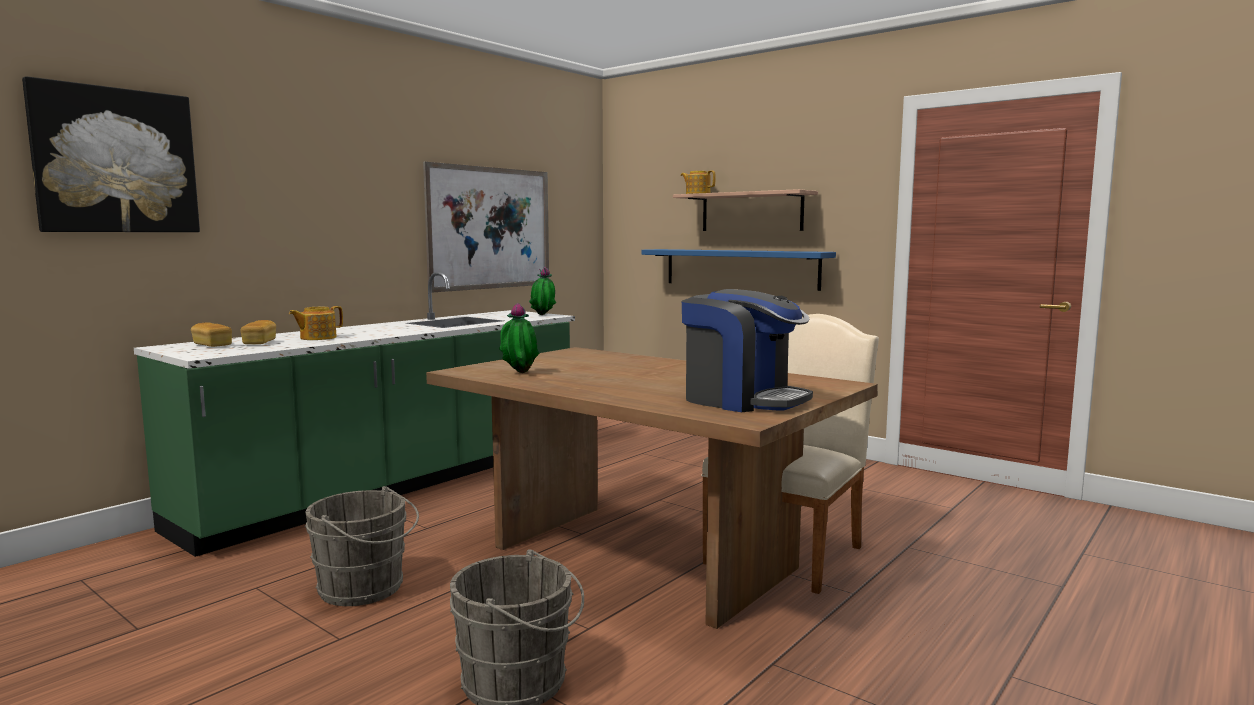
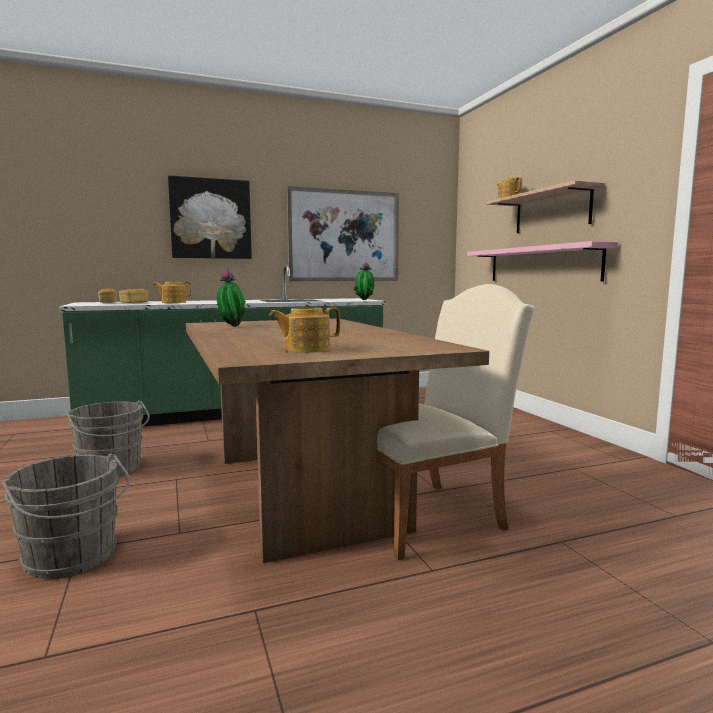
camera: 30 degrees right, 0 degrees up
picture [22,76,200,232] -> picture moved to [168,176,252,259]
blue shelf [641,249,836,291] -> pink shelf [467,241,618,282]
coffee machine [682,289,813,412] -> teapot [269,307,340,353]

